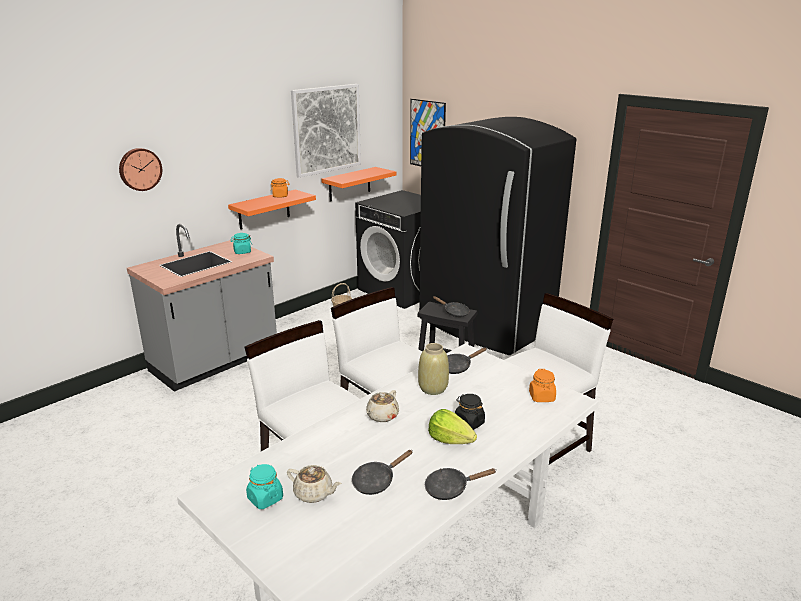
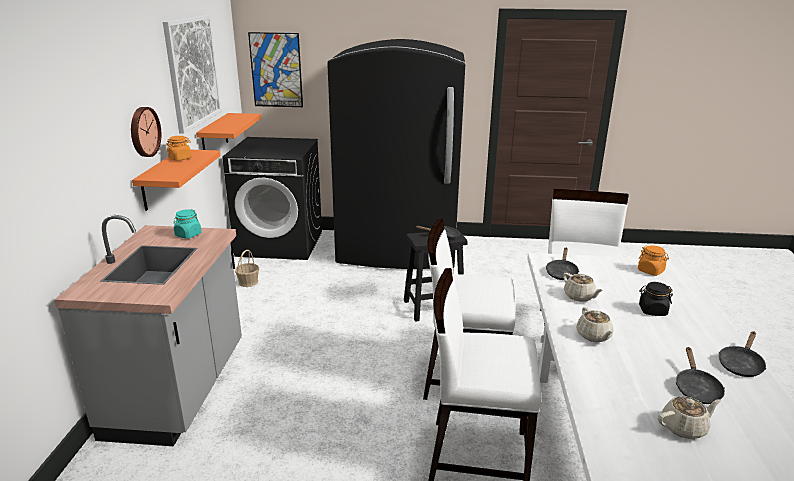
camera: 40 degrees left, 0 degrees up
wall clock [119,148,162,191] -> wall clock moved to [131,107,161,157]
turquoise jar [246,464,283,509] -> none
beige vase [418,343,449,395] -> beige teapot [563,273,603,302]
lettuce [428,409,477,444] -> none

